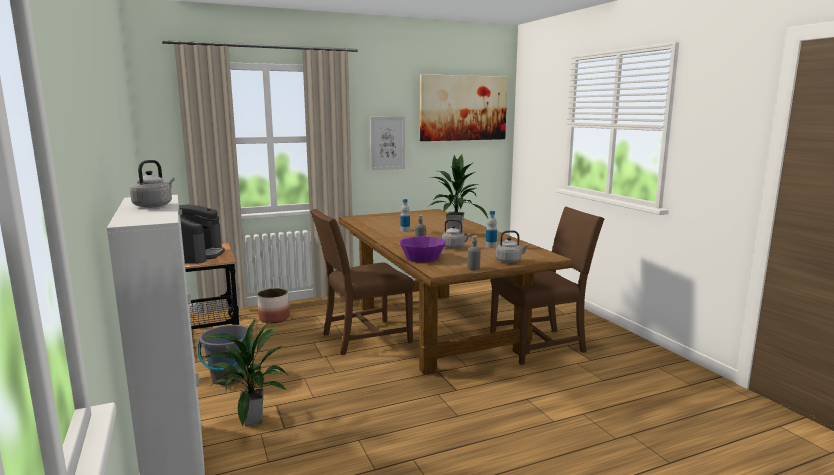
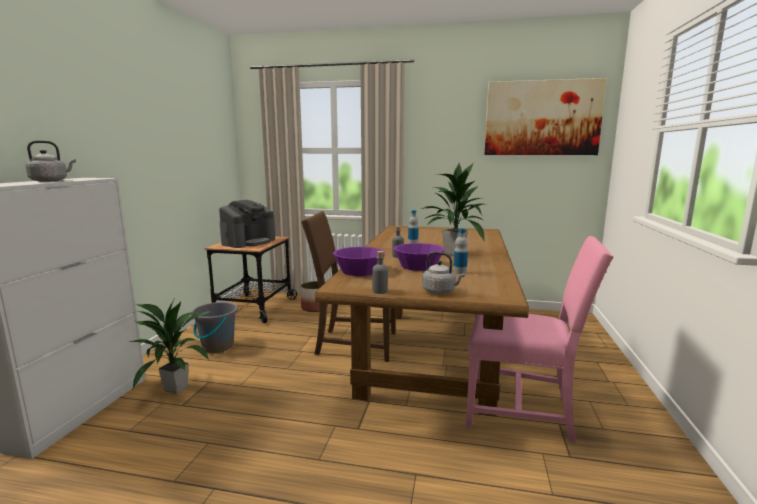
camera: 35 degrees right, 0 degrees up
picture [370,117,405,170] -> none
grey kettle [442,219,471,249] -> purple bowl [394,243,444,271]
brown chair [490,207,604,365] -> pink chair [466,236,613,443]

